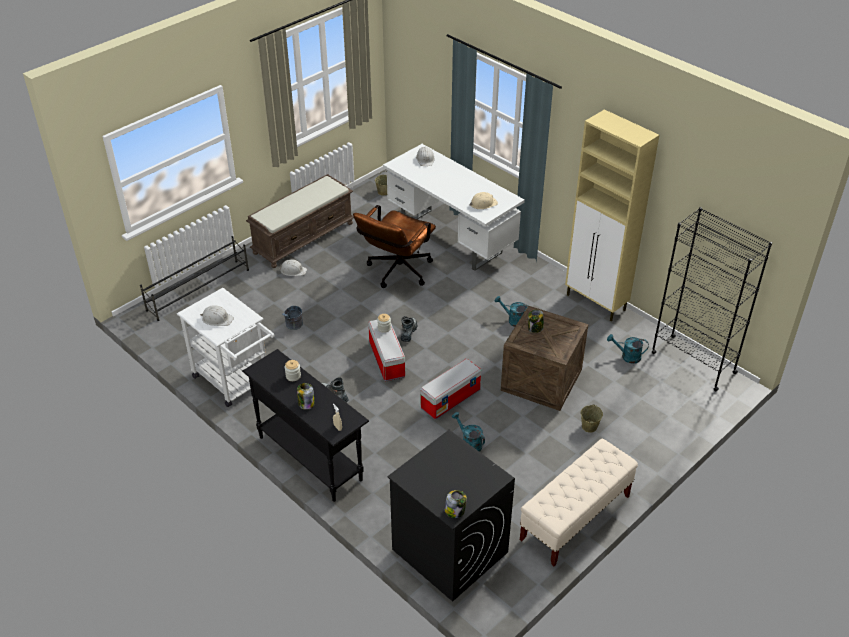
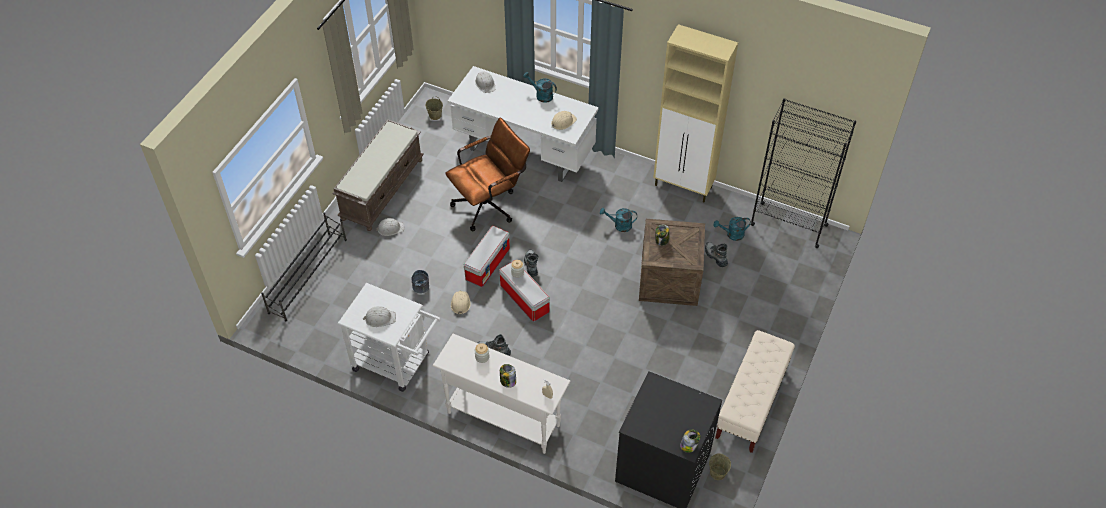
camera: 20 degrees left, 10 degrees up
black console table [242,349,369,502] -> white console table [433,334,570,454]
brown office chair [353,205,436,288] -> brown office chair turned 135 degrees counterclockwise [445,118,530,231]
storage box [420,359,481,420] -> storage box moved to [464,226,510,287]
turquoise watering can [452,412,485,452] -> turquoise watering can moved to [523,72,557,103]
beige bucket [581,404,603,433] -> beige bucket moved to [709,453,731,480]
none -> beige hard hat [451,291,471,315]
none -> boot [705,242,728,267]

